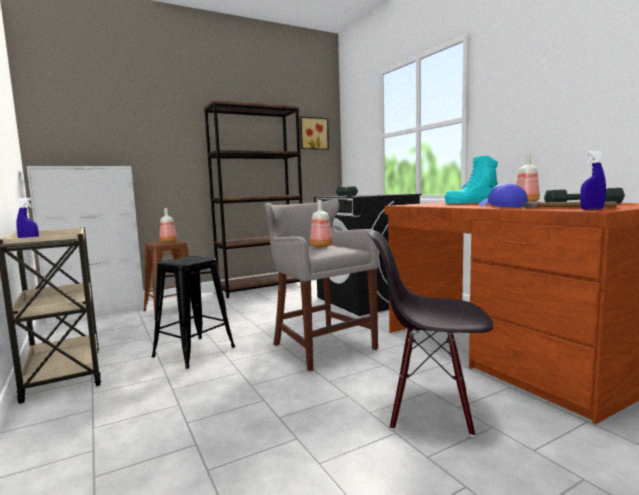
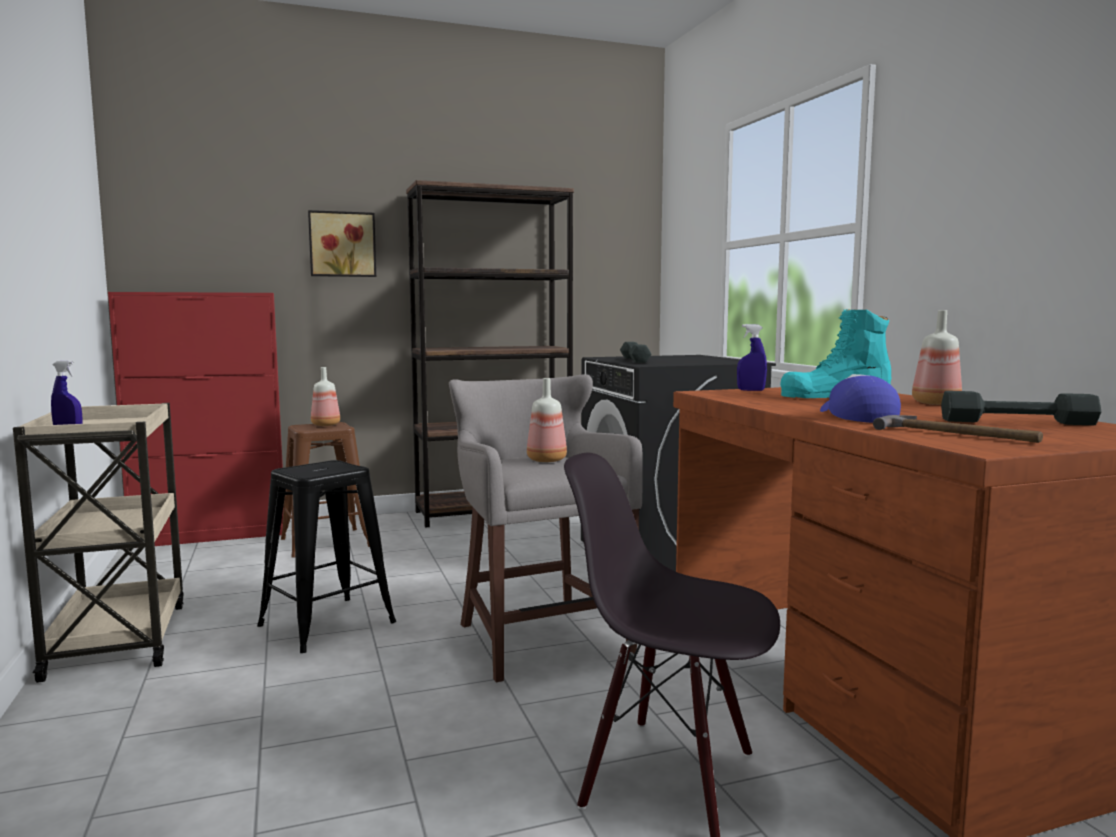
camera: 10 degrees right, 0 degrees up
white cabinet [26,166,144,324] -> red cabinet [108,292,284,546]
picture [300,117,329,150] -> picture moved to [308,210,376,277]
blue spray bottle [580,151,606,210] -> blue spray bottle moved to [737,324,767,391]

